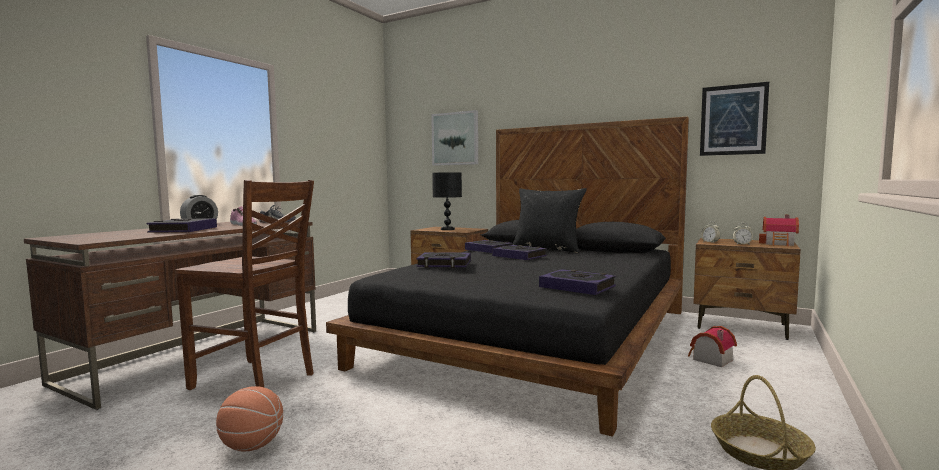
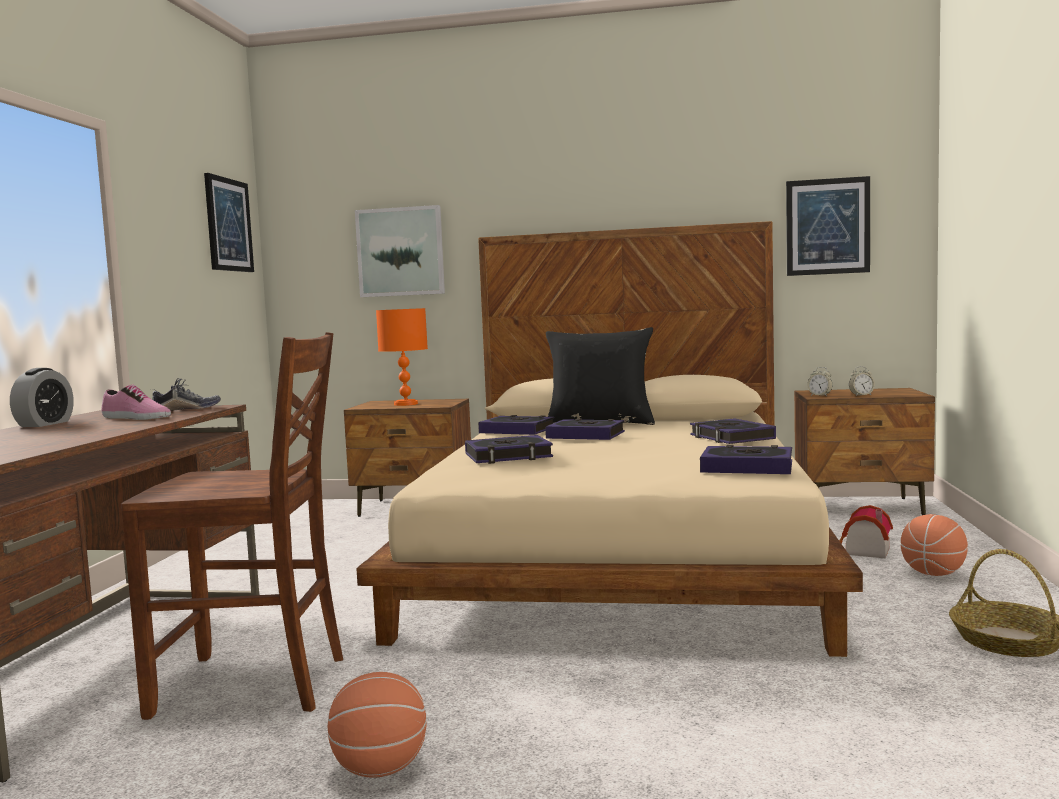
camera: 20 degrees left, 0 degrees up
book [147,218,217,233] -> book moved to [690,418,776,444]
black bed [326,117,689,437] -> beige bed [356,221,863,657]
black table lamp [432,172,462,230] -> orange table lamp [376,308,428,406]
toy house [759,215,799,246] -> none
none -> picture [204,173,254,272]
none -> basketball [901,514,968,576]

